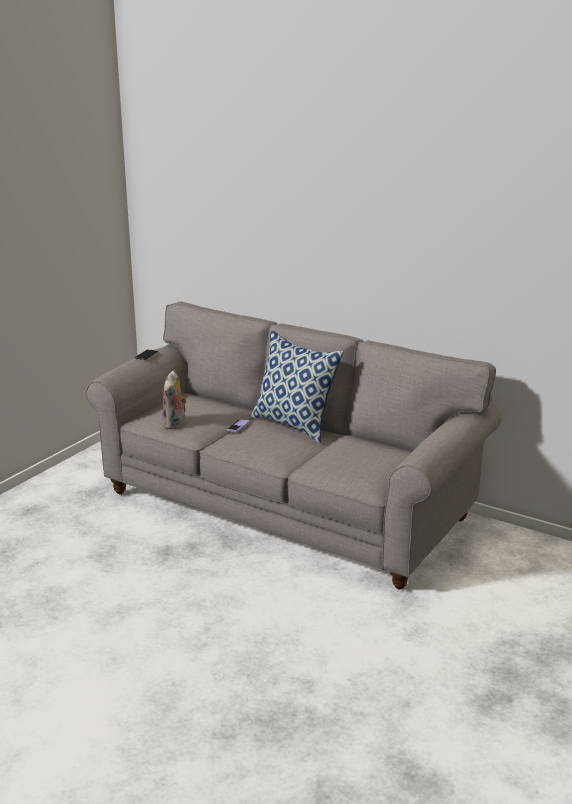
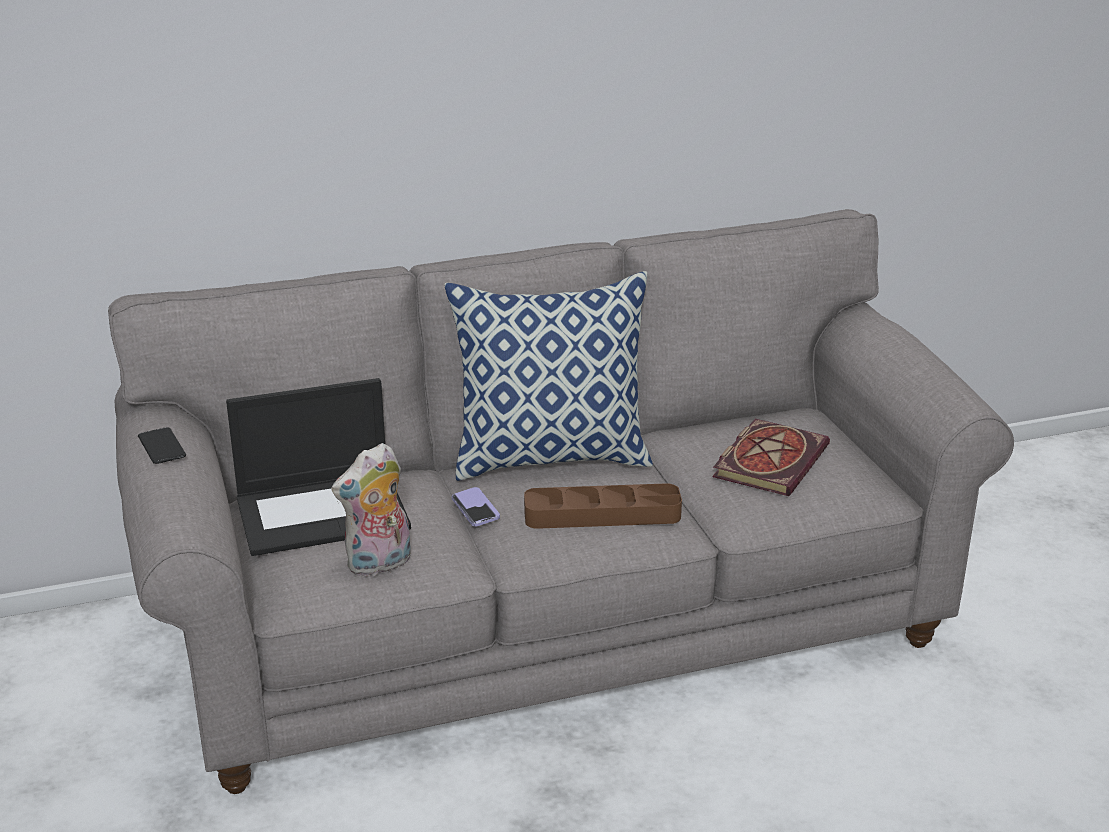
camera: 50 degrees left, 5 degrees up
plush toy [162,371,187,429] -> plush toy turned 90 degrees clockwise [331,443,411,576]
none -> laptop [226,378,411,556]
none -> brown tray [524,483,682,529]
none -> book [713,419,830,496]

